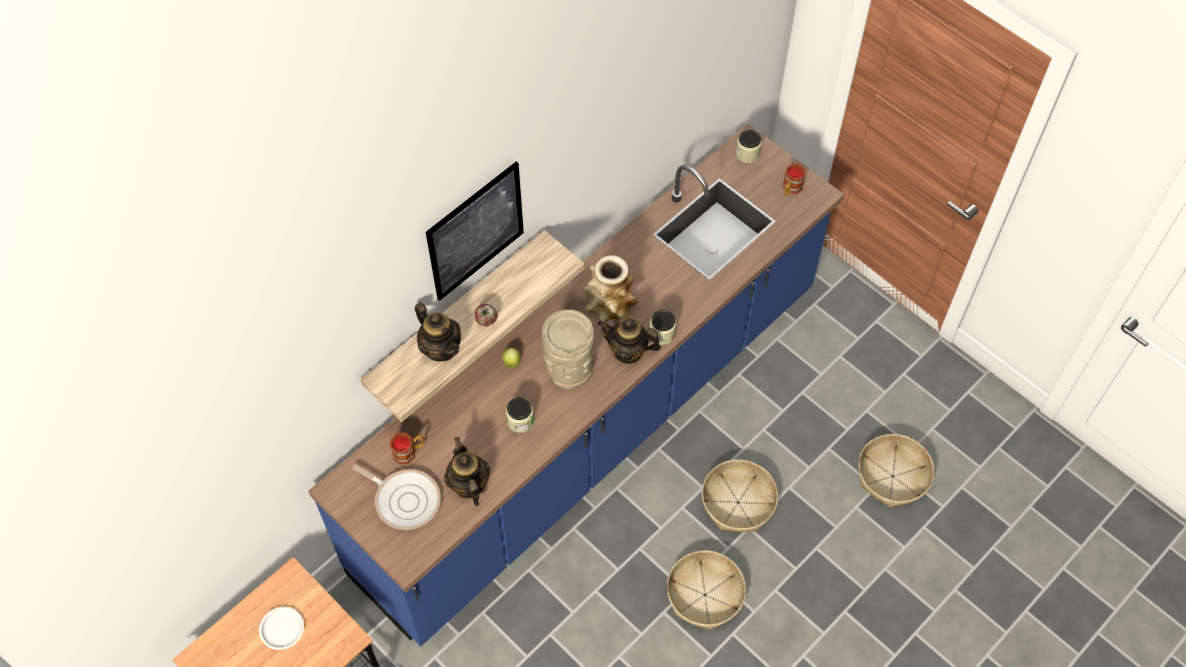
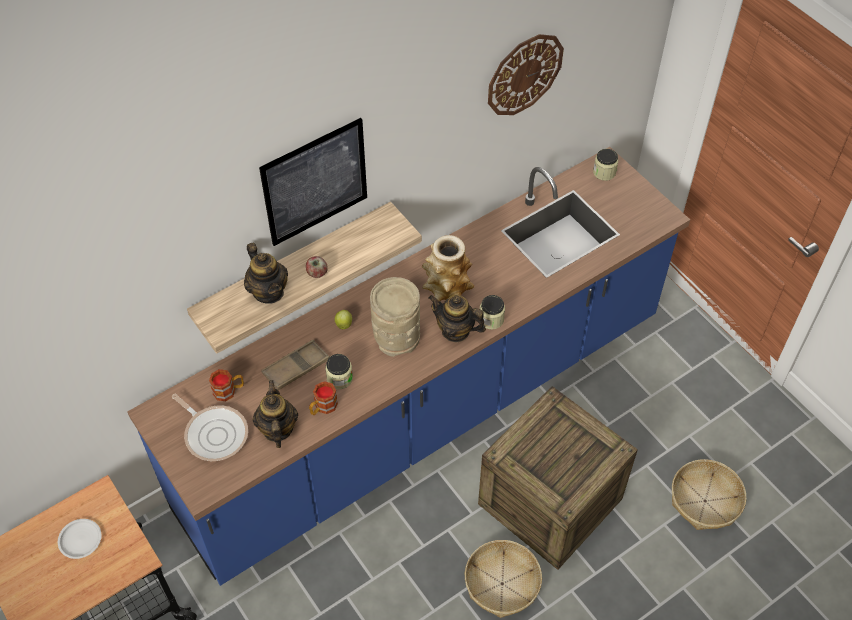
camera: 10 degrees right, 5 degrees down
basket [702,460,778,532] -> crate [478,386,638,570]
mug [783,163,806,196] -> mug moved to [309,381,338,415]
none -> brown tray [261,340,330,390]
none -> wall clock [488,34,564,115]

